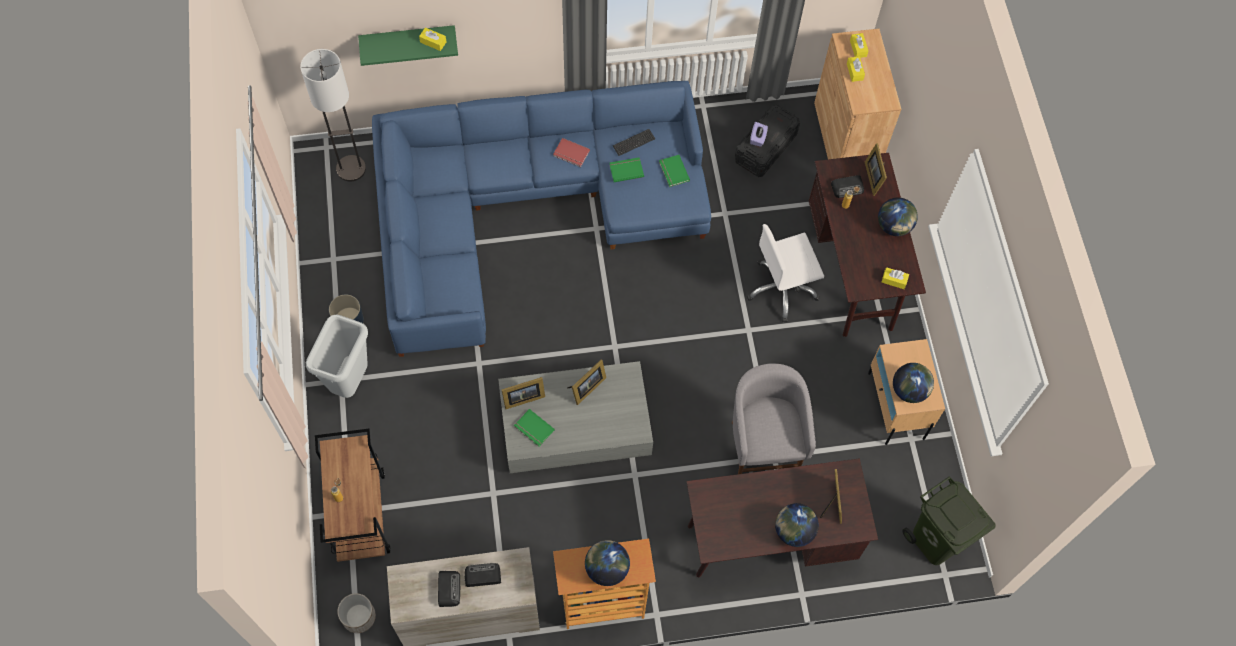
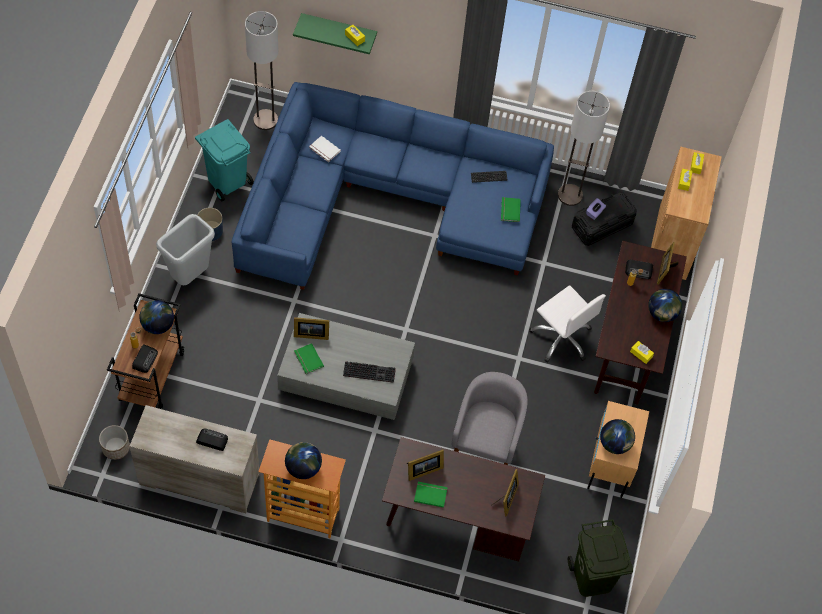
camera: 20 degrees right, 5 degrees down
radio [438,571,460,607] -> radio moved to [132,344,158,373]
red book [553,138,590,167] -> none
picture frame [567,359,606,405] -> picture frame moved to [407,449,444,481]
green book [609,157,644,182] -> green book moved to [414,482,448,508]
white office chair [747,224,824,322] -> white office chair turned 135 degrees counterclockwise [529,285,606,363]
globe [775,503,819,547] -> globe moved to [139,300,174,334]
none -> turquoise trash can [195,119,254,202]
none -> white book [309,136,341,162]
none -> keyboard [343,361,396,383]
none -> floor lamp [558,91,610,206]

